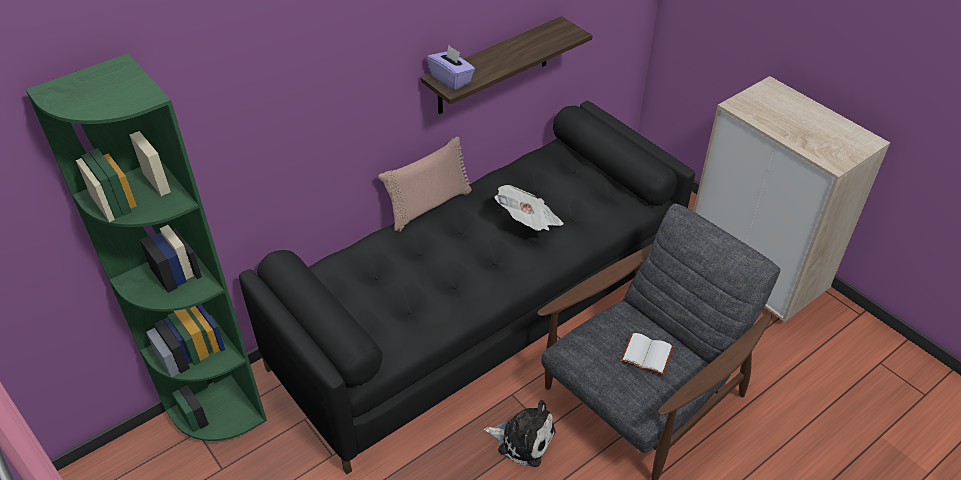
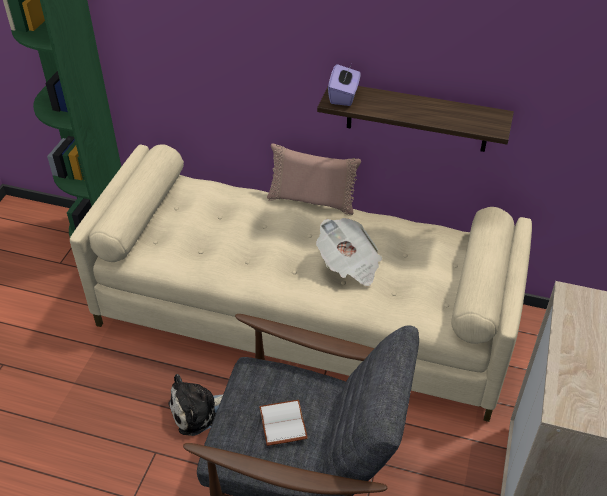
camera: 55 degrees right, 0 degrees up
black sofa [239,101,695,474] -> beige sofa [70,144,532,422]
plush toy [484,400,555,467] -> plush toy turned 75 degrees clockwise [168,374,223,436]

